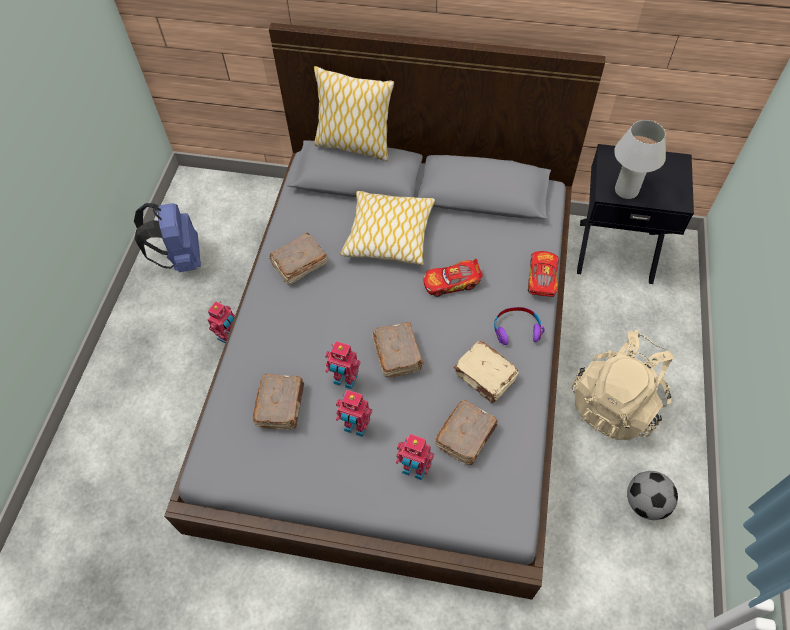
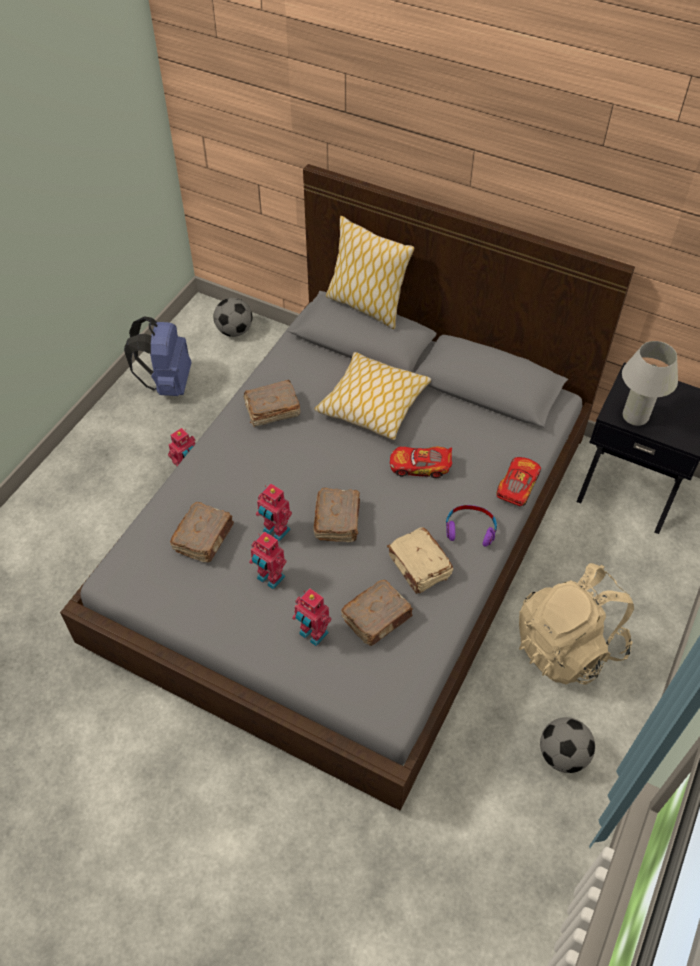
camera: 15 degrees right, 5 degrees down
none -> football [213,298,252,337]

